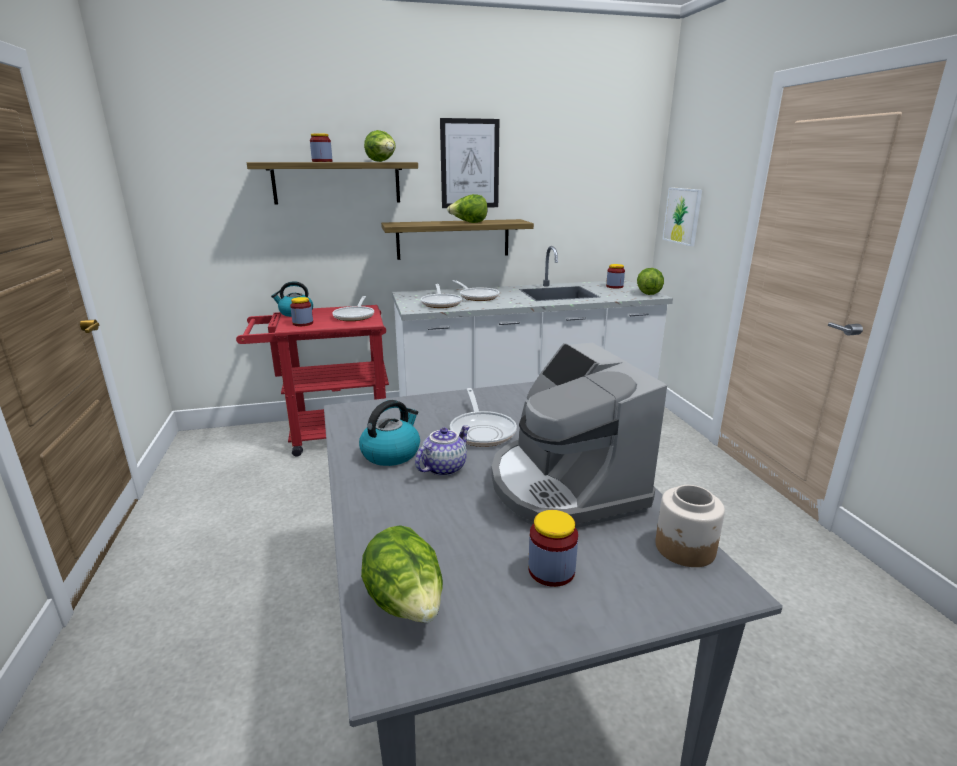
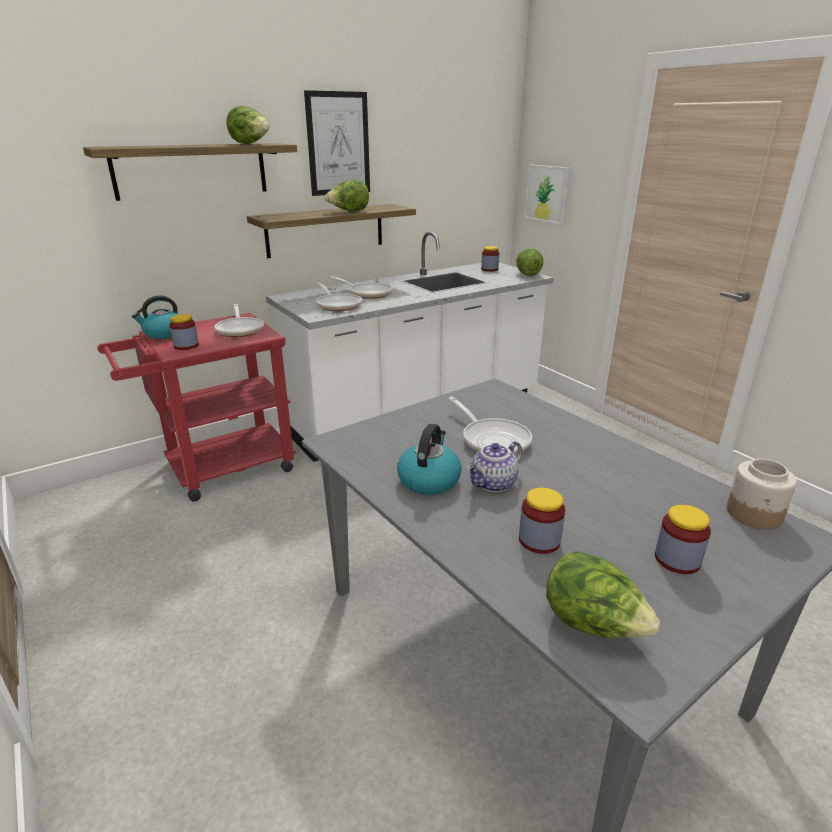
camera: 20 degrees left, 5 degrees up
jar [310,133,332,162] -> jar moved to [519,487,565,554]
teapot [415,425,470,476] -> teapot turned 150 degrees counterclockwise [466,441,522,492]
coffee machine [491,343,667,528] -> none

